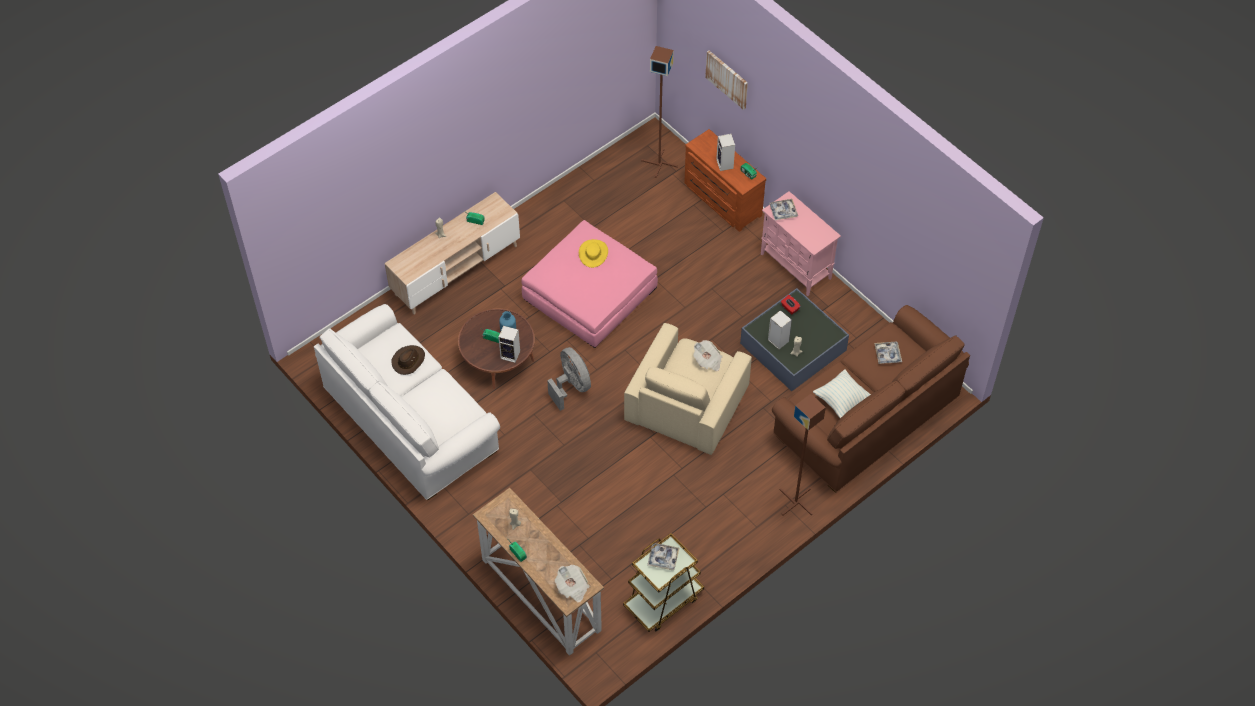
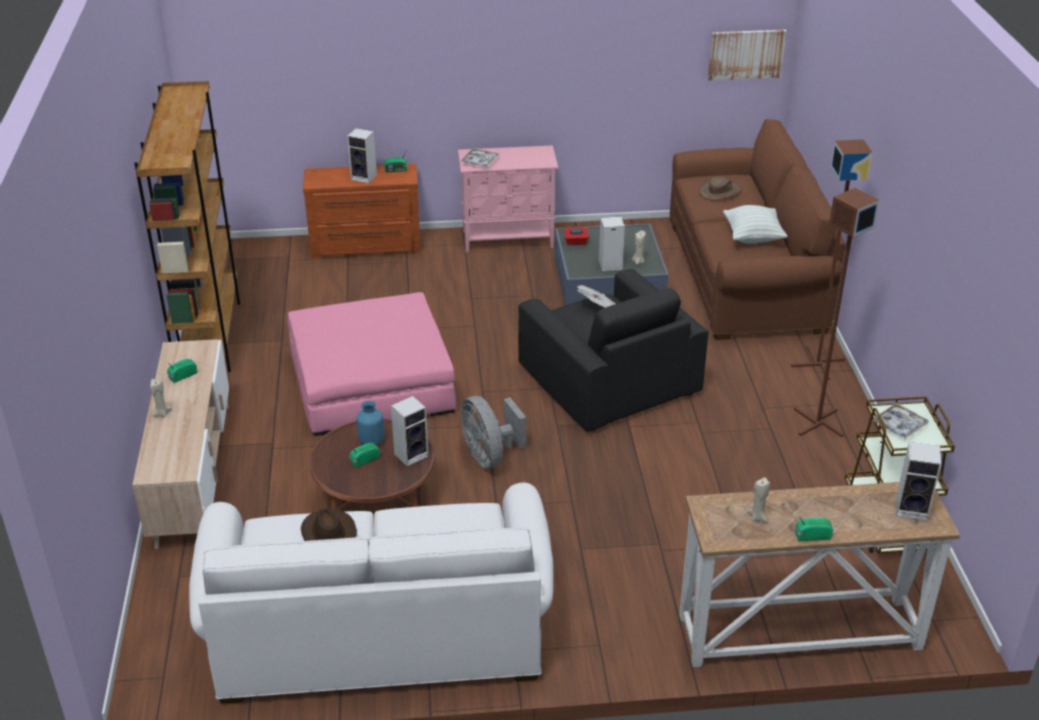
camera: 55 degrees left, 20 degrees down
grey fan [547,347,591,411] -> grey fan turned 120 degrees counterclockwise [461,396,526,468]
newspaper [555,565,589,603] -> speaker [896,442,941,520]
yellow hat [579,239,608,268] -> none
beige armchair [624,323,752,455] -> black armchair [518,269,708,432]
brown floor lamp [641,46,678,178] -> brown floor lamp moved to [794,188,879,437]
picture [705,50,748,110] -> picture moved to [708,30,786,81]
tray [874,341,902,364] -> brown hat [699,177,742,200]
none -> brown bookcase [134,81,240,372]

